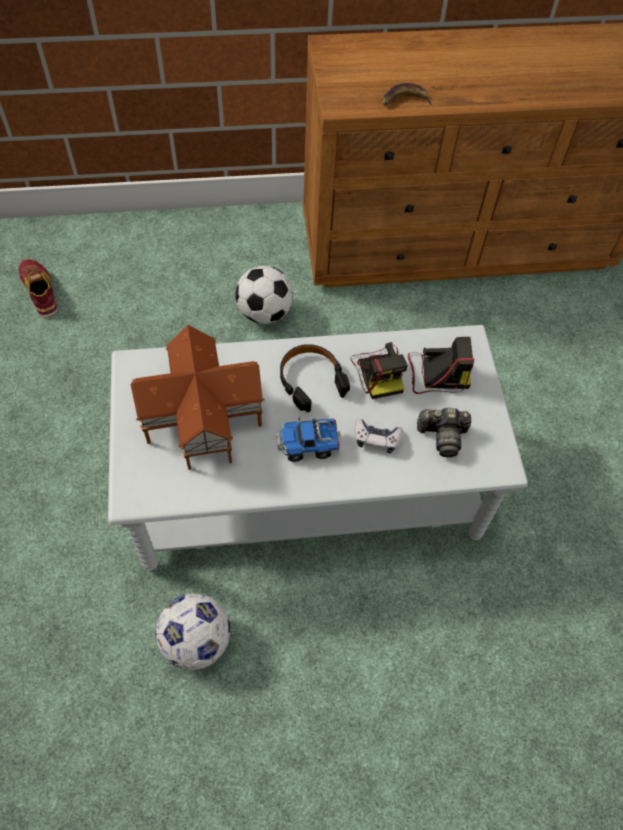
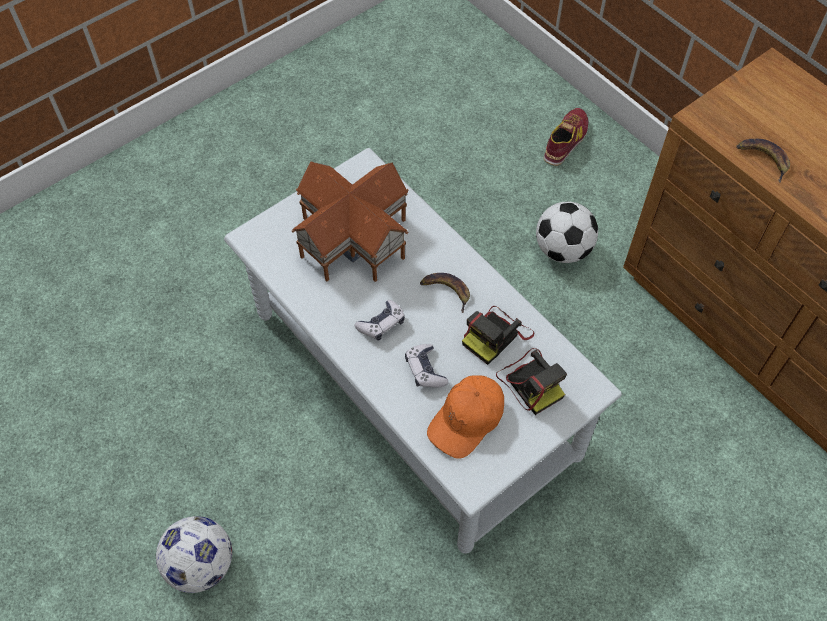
camera: 60 degrees right, 0 degrees up
shoe [18,259,58,318] -> shoe moved to [544,108,588,166]
football [155,594,231,670] -> football moved to [156,516,233,593]
toy truck [276,418,341,462] -> game controller [354,300,405,341]
black headphones [280,344,350,412] -> banana [420,273,470,313]
camera [417,408,471,457] -> orange cap [427,375,504,459]

